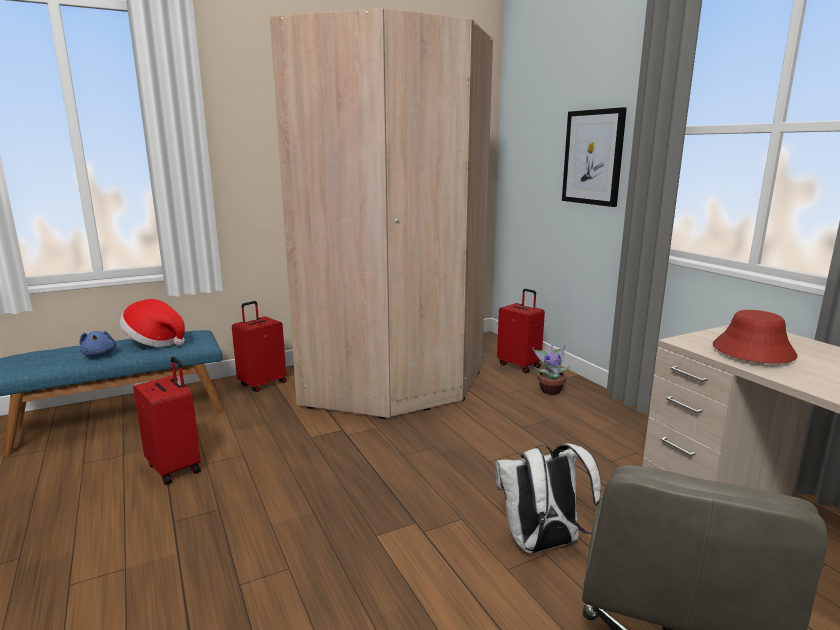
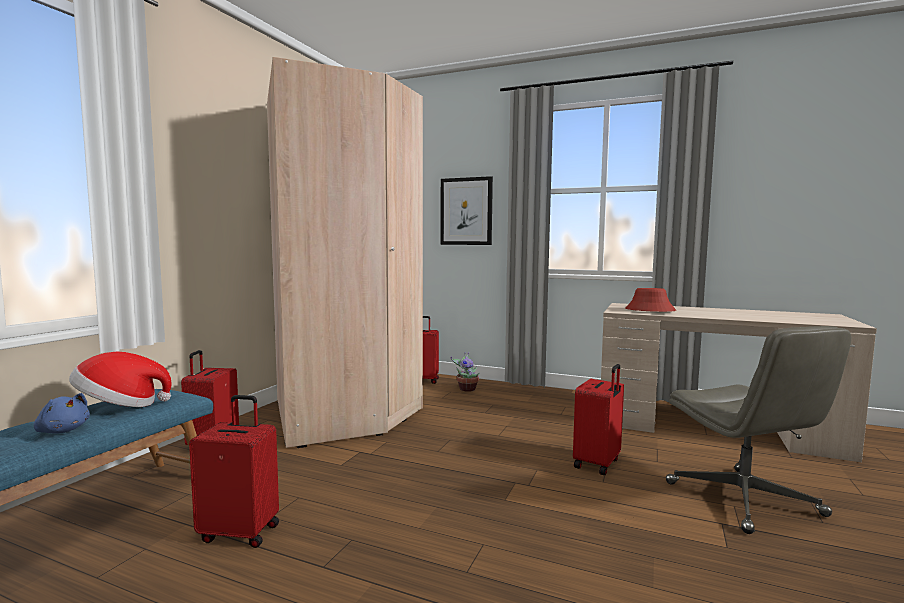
camera: 40 degrees left, 10 degrees down
white backpack [495,443,601,553] -> red suitcase [573,364,624,475]

